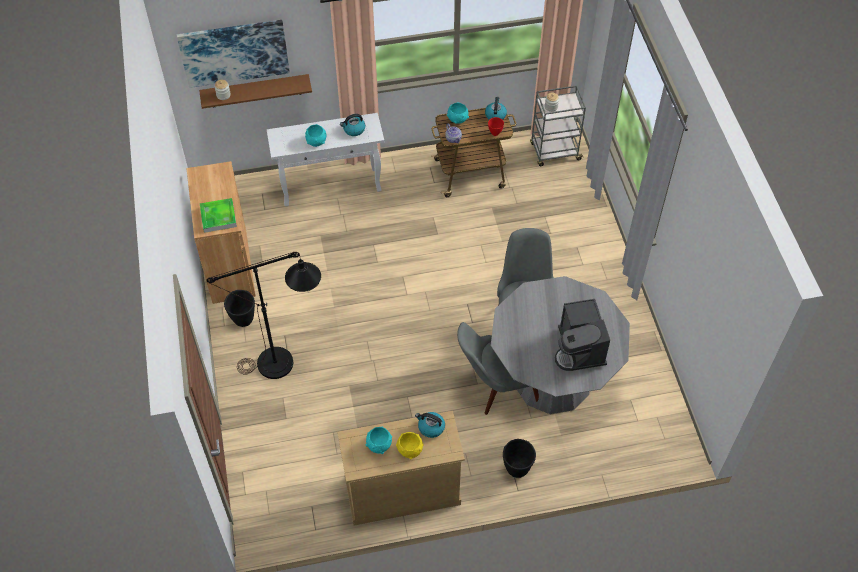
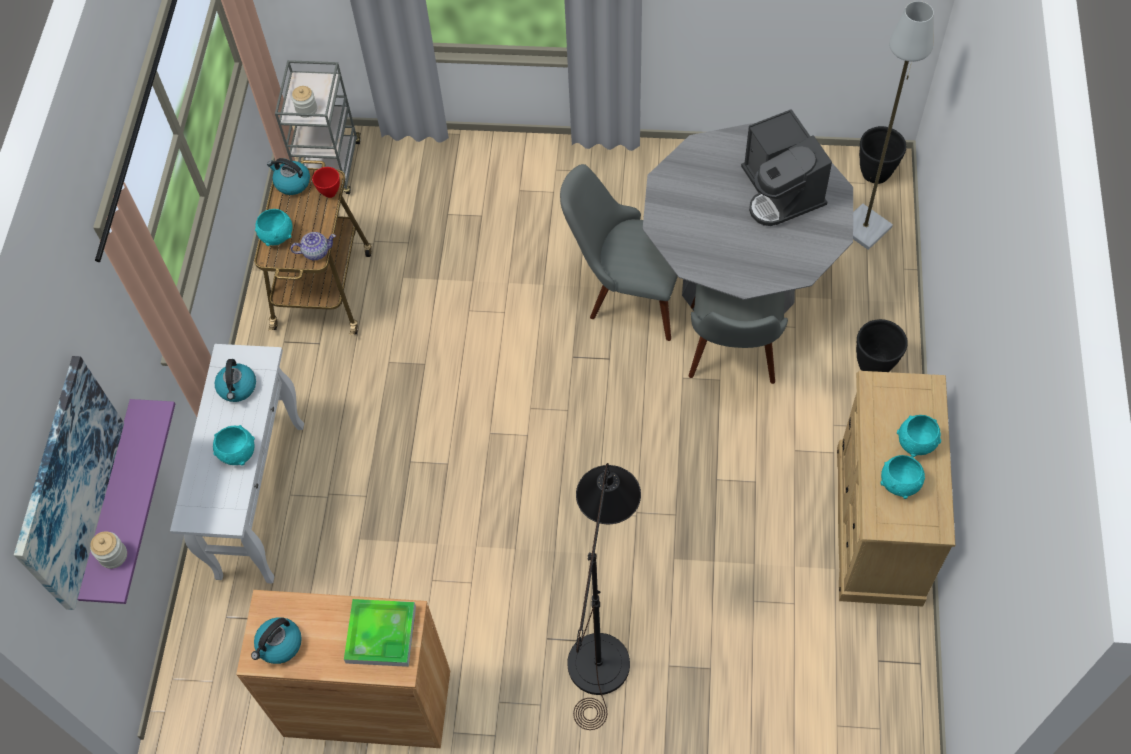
camera: 70 degrees left, 5 degrees up
brown shelf [199,74,312,109] -> purple shelf [77,399,175,604]
black planter [224,290,255,327] -> black planter moved to [859,126,906,184]
yellow bowl [396,432,424,460] -> turquoise bowl [897,415,941,457]
kettle [415,412,445,438] -> kettle moved to [251,617,302,664]
coffee machine [555,299,610,371] -> coffee machine turned 60 degrees clockwise [741,109,832,226]
none -> grey floor lamp [853,1,934,250]

